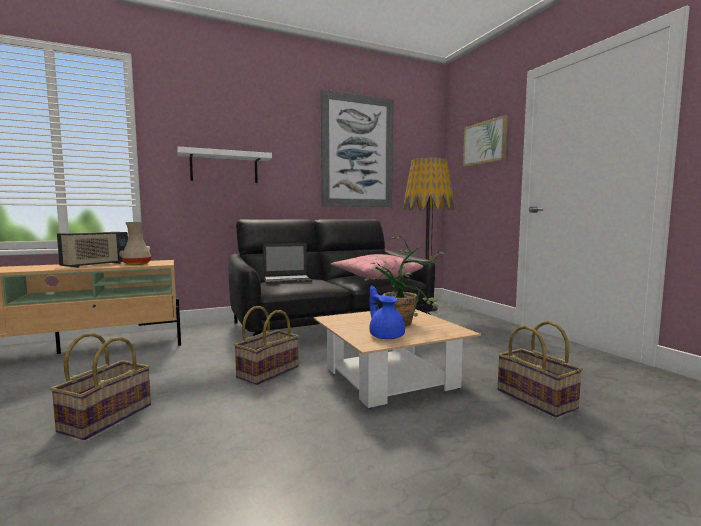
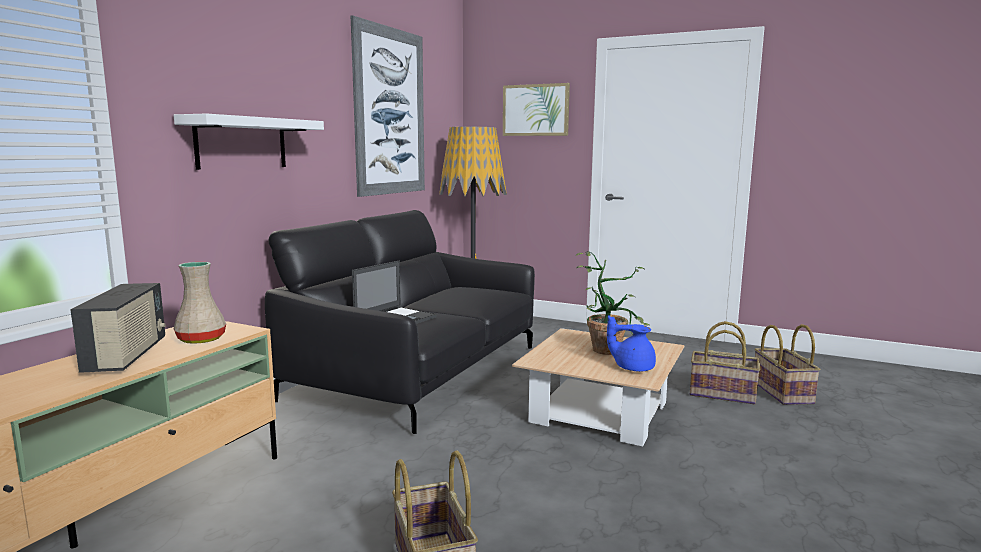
camera: 40 degrees left, 5 degrees up
basket [234,306,299,385] -> basket moved to [754,324,821,405]
pink pillow [331,254,423,279] -> none

